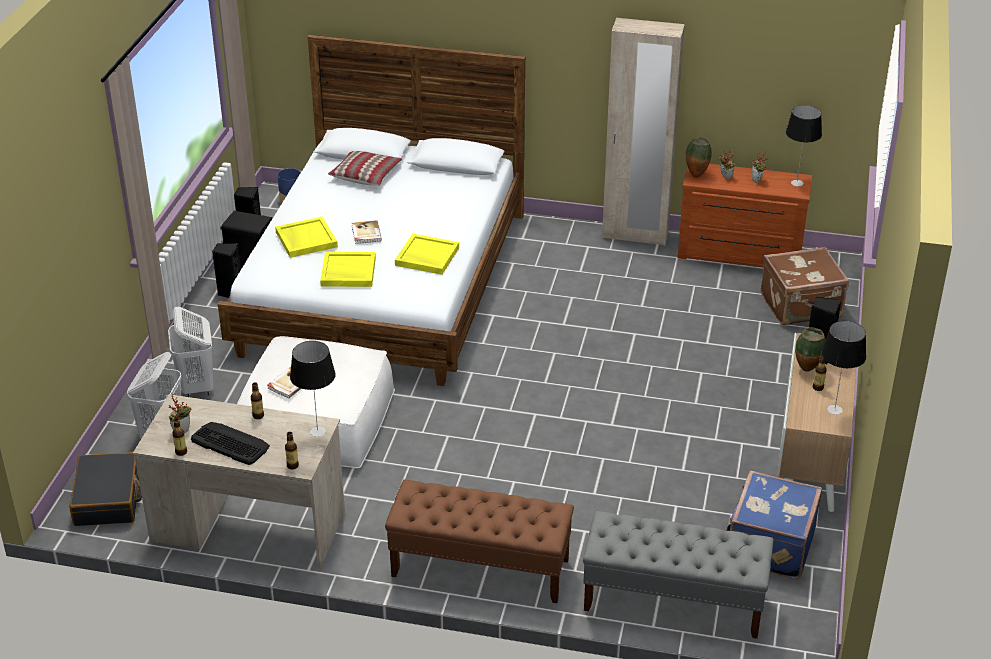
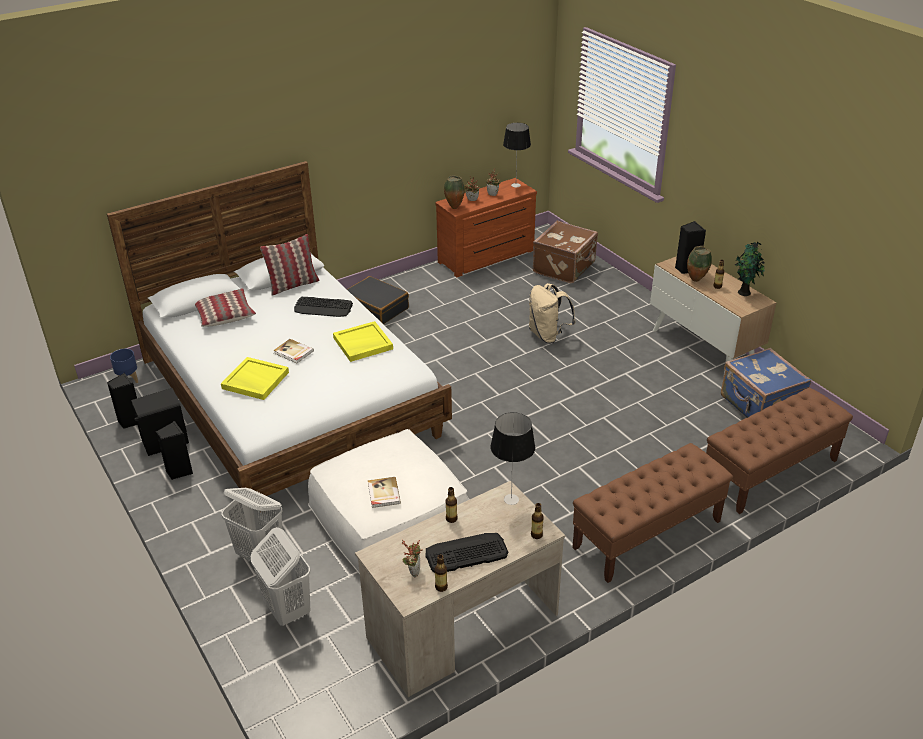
camera: 45 degrees left, 0 degrees up
black suitcase [69,452,142,526] -> black suitcase moved to [347,276,409,324]
yellow tray [320,252,376,287] -> none
grey bench [583,511,774,639] -> brown bench [706,388,853,514]
beige wardrobe [602,18,685,246] -> none
table lamp [822,321,866,414] -> potted plant [735,242,765,296]
none -> pillow [260,234,319,295]
none -> keyboard [294,297,353,317]
none -> beige backpack [529,283,576,343]

